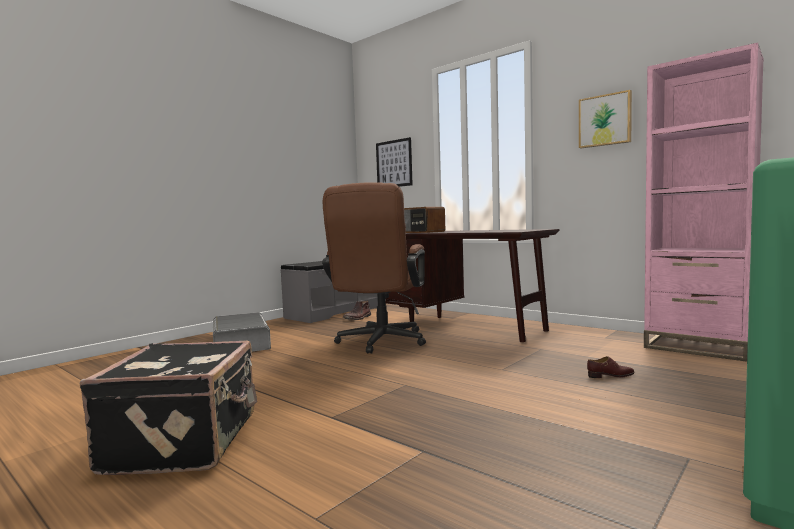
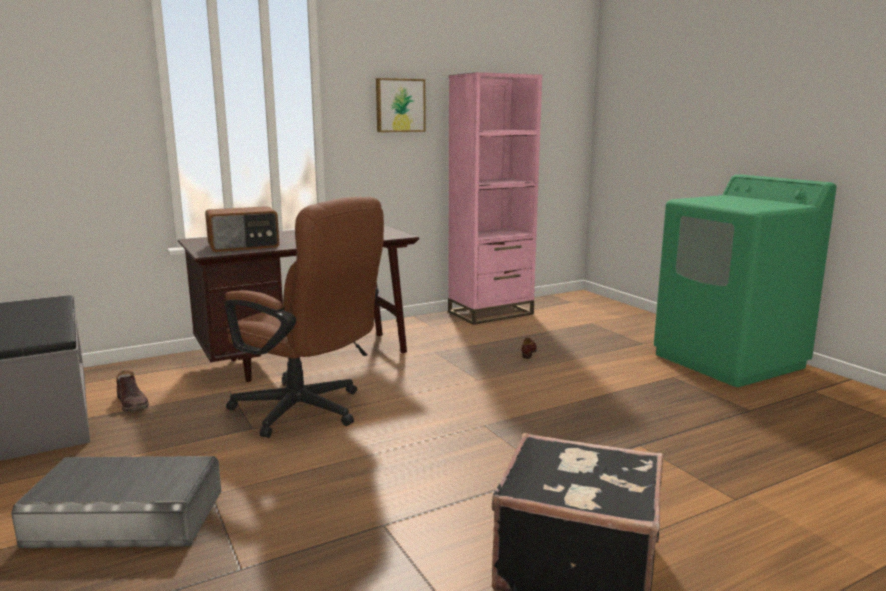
camera: 70 degrees left, 10 degrees up
picture [376,137,413,187] -> none

